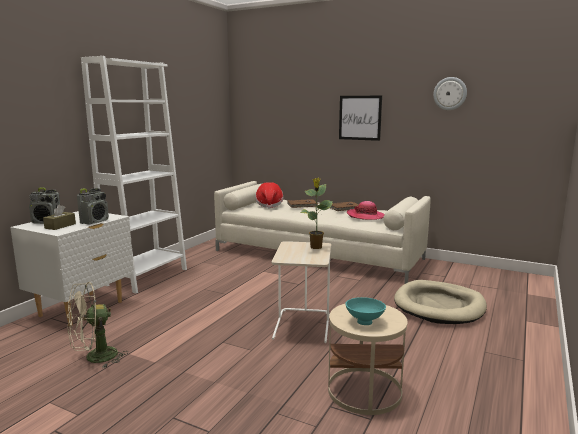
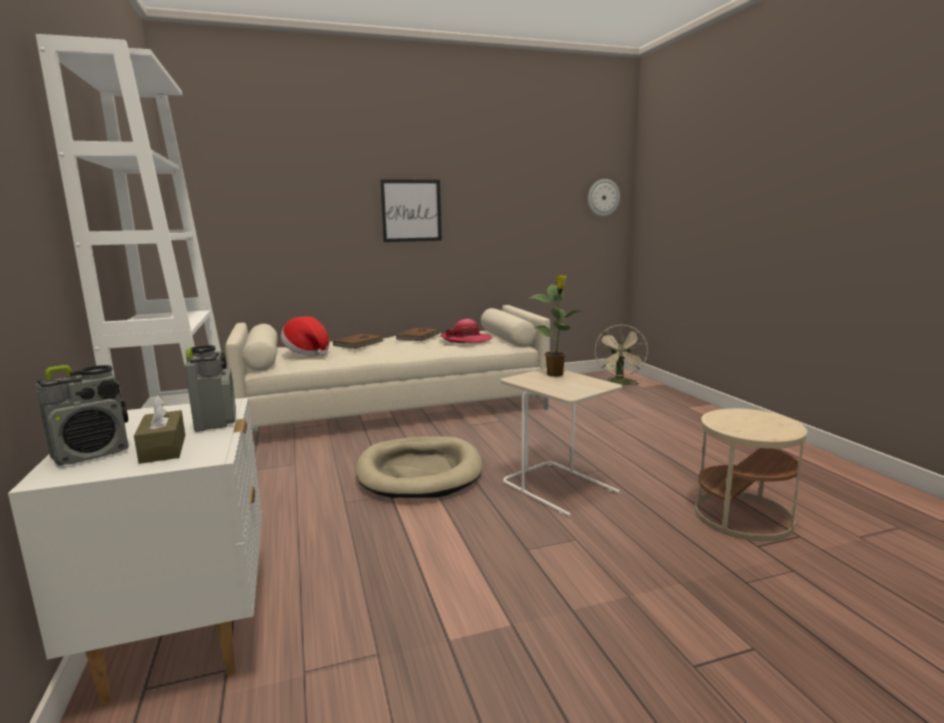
camera: 45 degrees left, 0 degrees up
beige fan [67,282,128,368] -> beige fan moved to [595,325,648,385]
turquoise bowl [345,297,386,325] -> none
beige dog bed [394,280,487,324] -> beige dog bed moved to [356,436,483,498]
wall clock [433,77,467,110] -> wall clock moved to [588,179,620,217]

